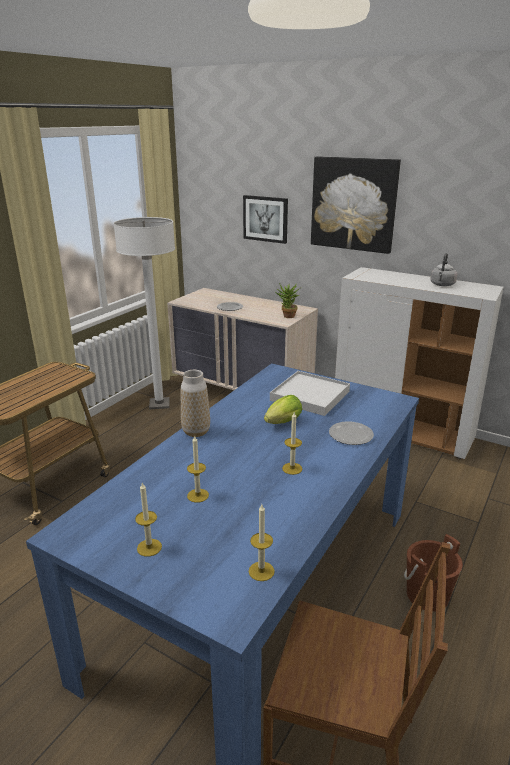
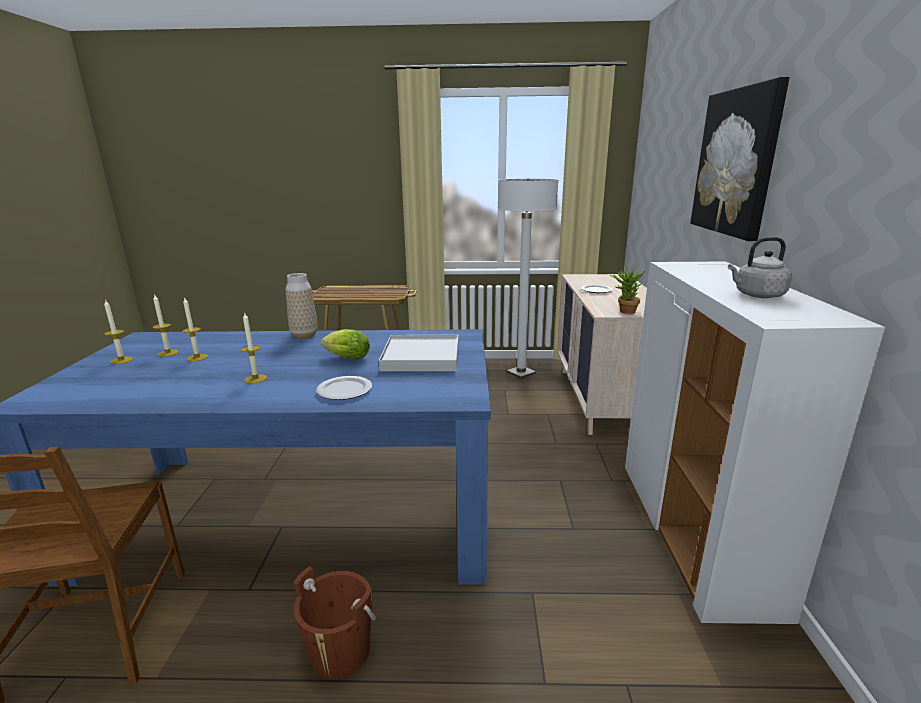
camera: 60 degrees right, 5 degrees down
picture [243,195,288,244] -> none
candle [249,504,275,581] -> candle moved to [153,294,179,357]

